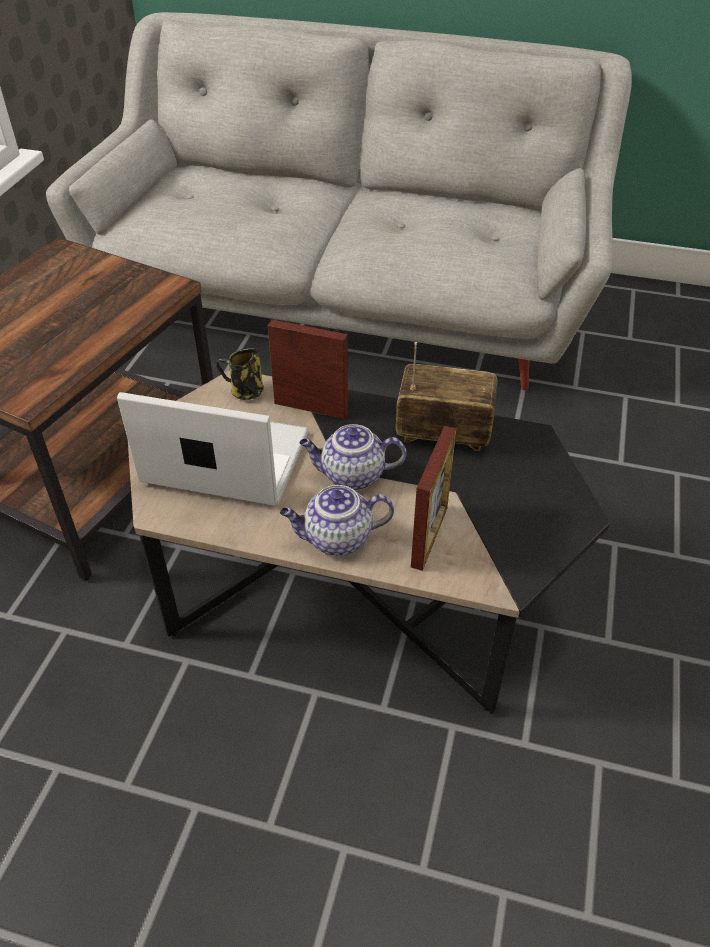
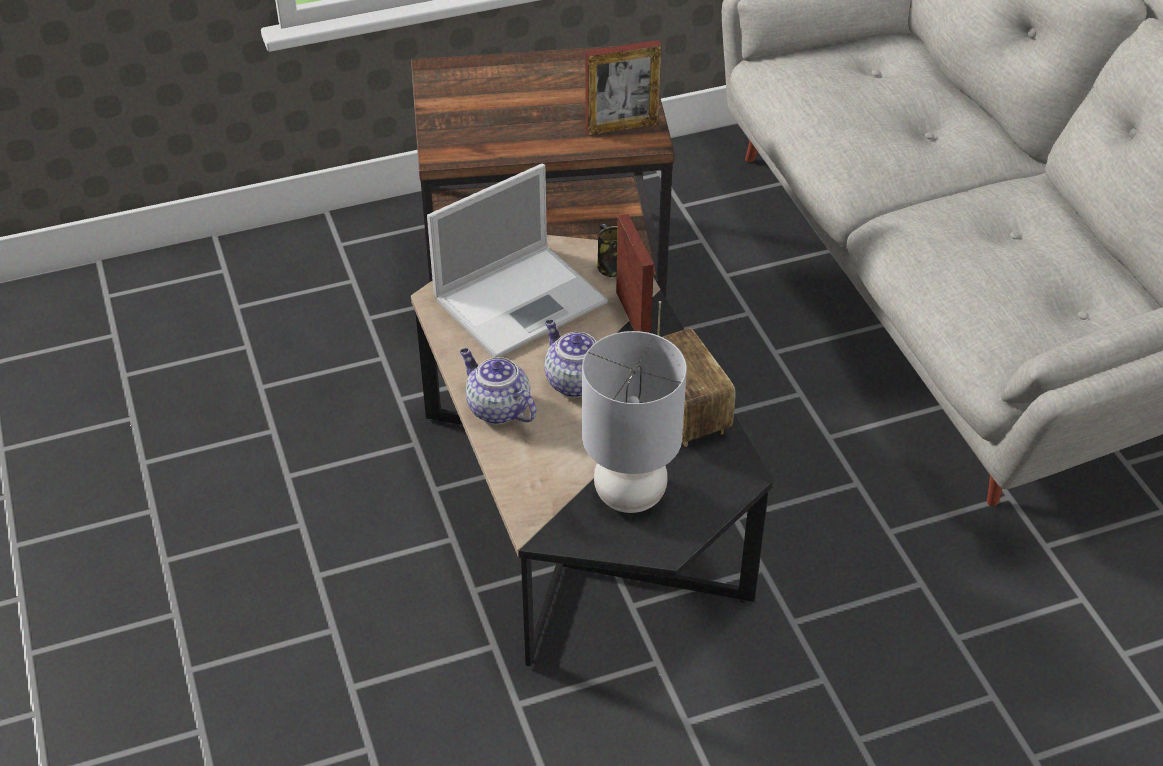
camera: 55 degrees right, 0 degrees up
laptop [117,392,308,506] -> laptop turned 75 degrees clockwise [427,164,608,358]
picture frame [411,426,456,571] -> picture frame moved to [585,40,662,136]
none -> grey table lamp [582,331,687,513]

